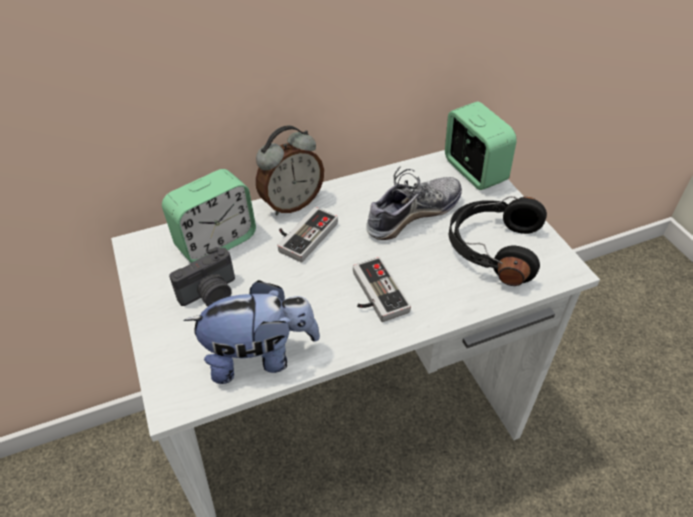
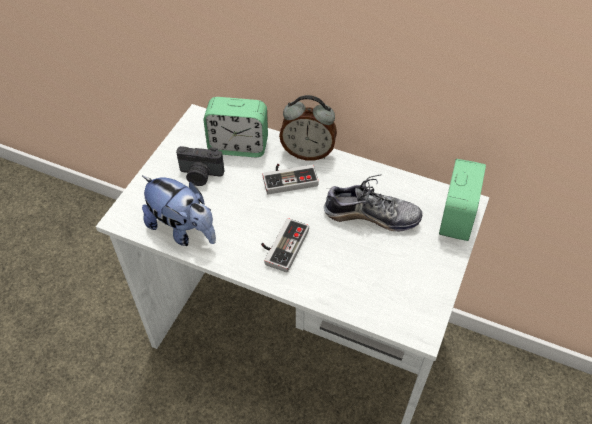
camera: 45 degrees right, 5 degrees up
black headphones [449,196,547,286] -> none

